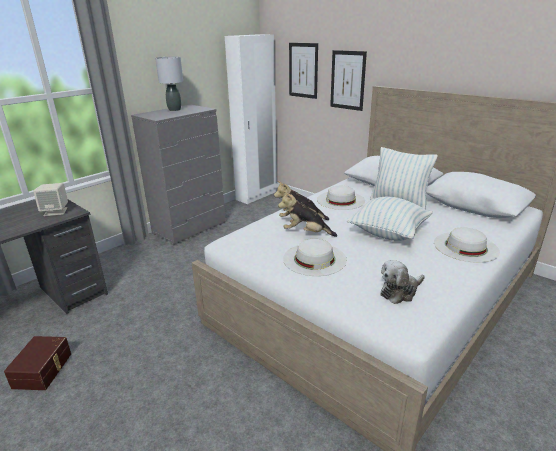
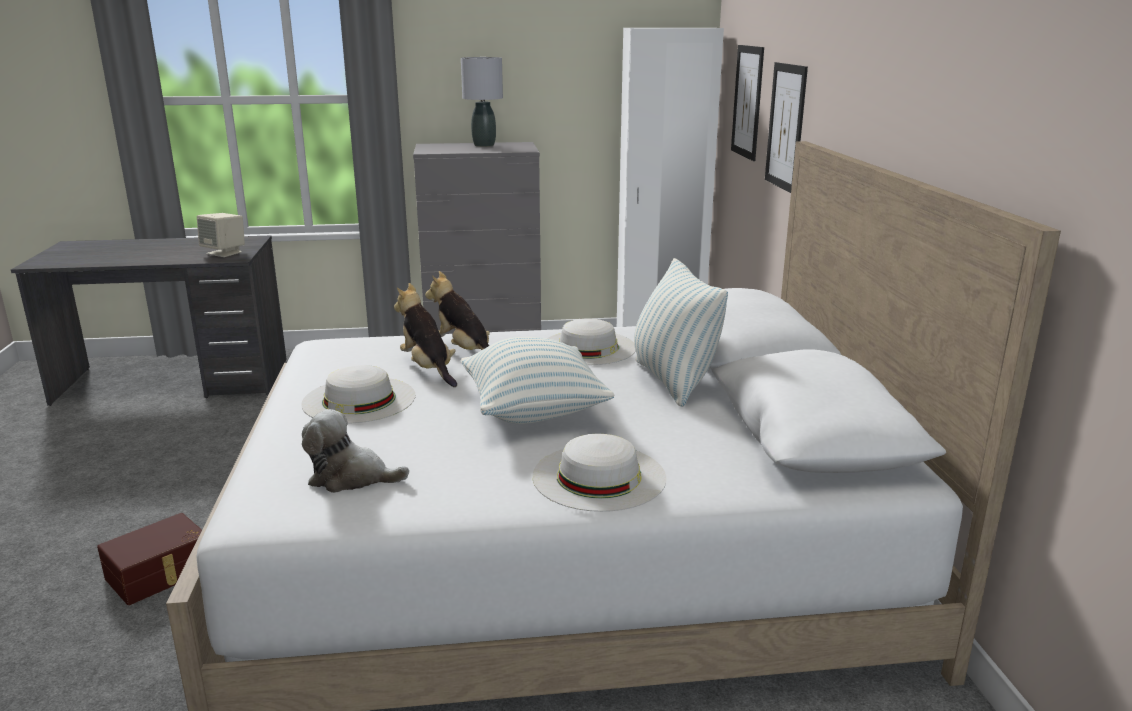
camera: 40 degrees right, 5 degrees down
brown storage box [4,336,71,390] -> brown storage box moved to [97,513,202,605]

